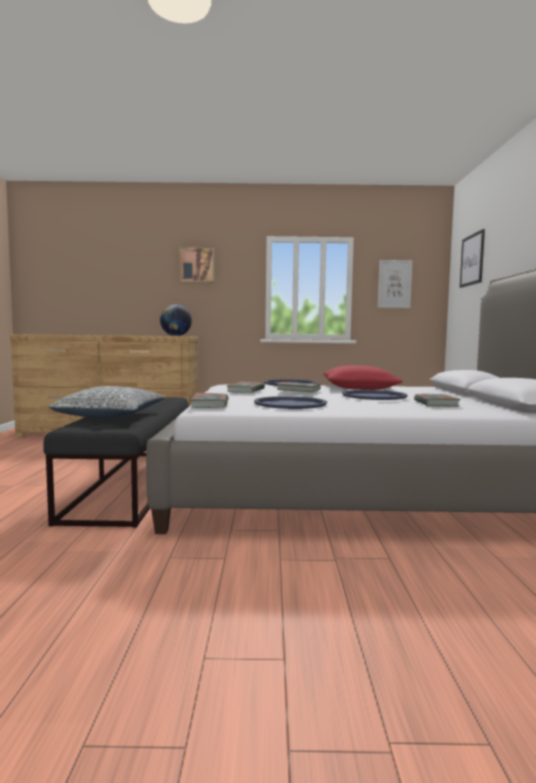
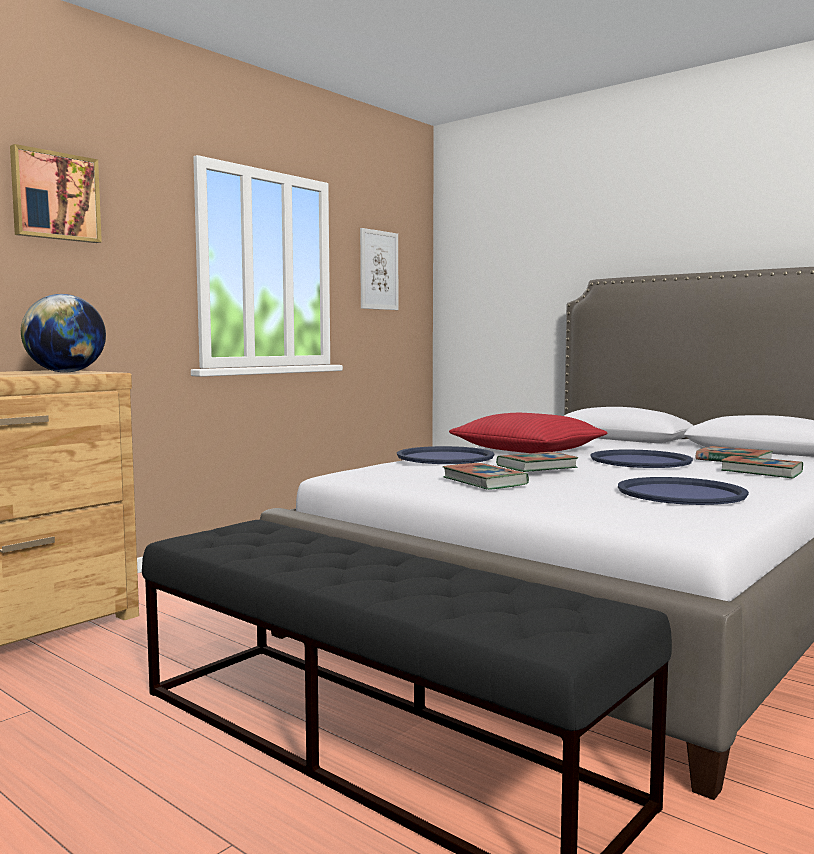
camera: 50 degrees left, 0 degrees up
pillow [49,386,165,418] -> none
book [190,393,228,408] -> book moved to [721,456,803,478]
picture [460,229,485,288] -> none

